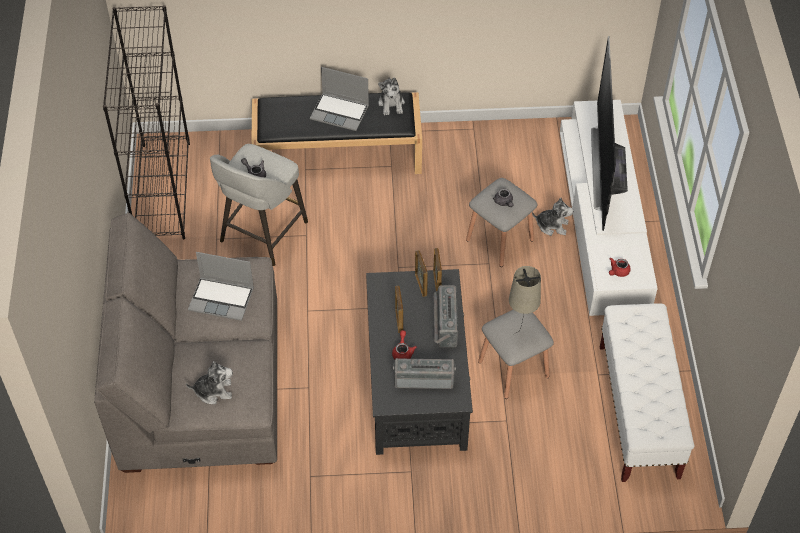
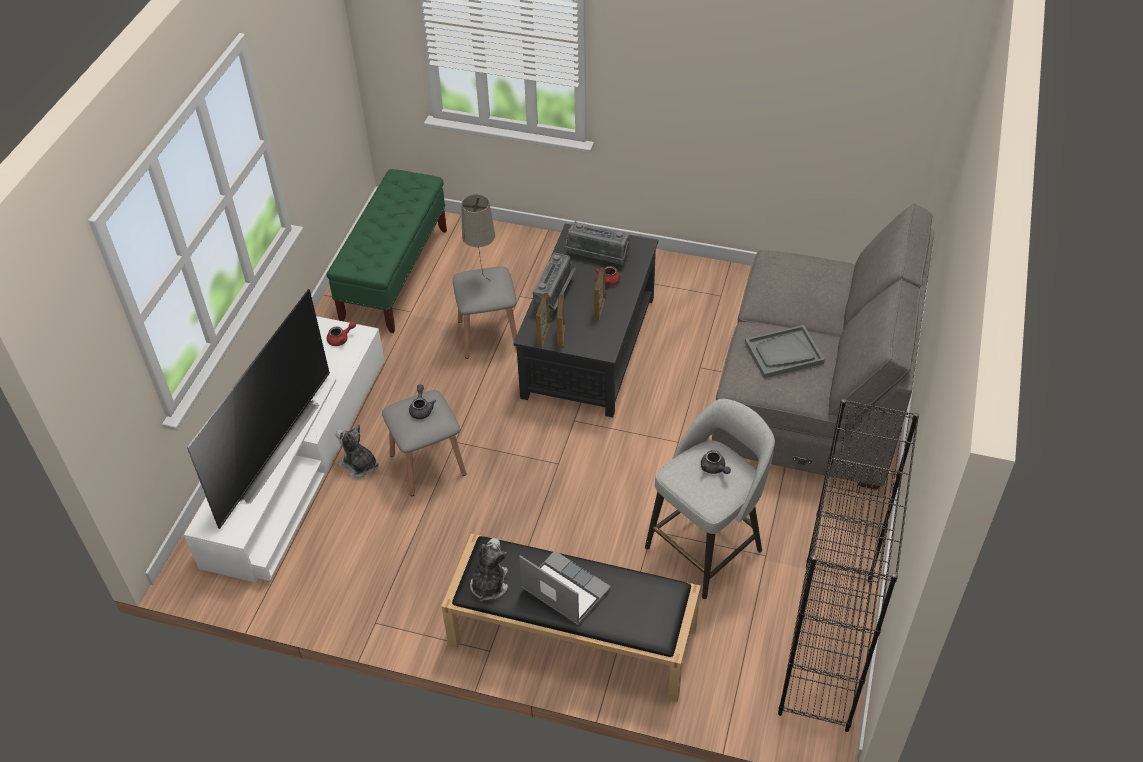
camera: 160 degrees left, 5 degrees down
plush toy [186,361,233,404] -> none
laptop [188,252,254,321] -> grey tray [745,325,825,378]
white bench [600,303,695,482] -> green bench [326,169,447,333]

